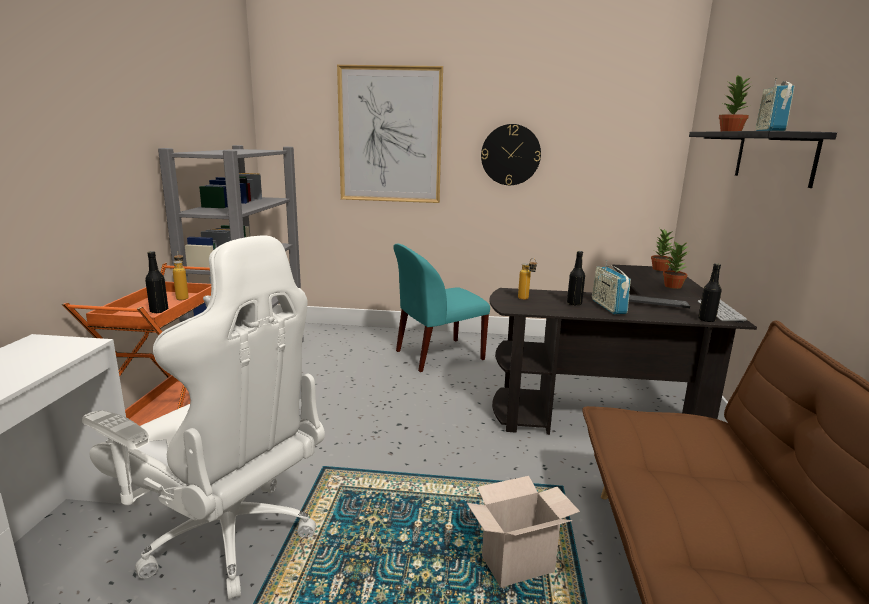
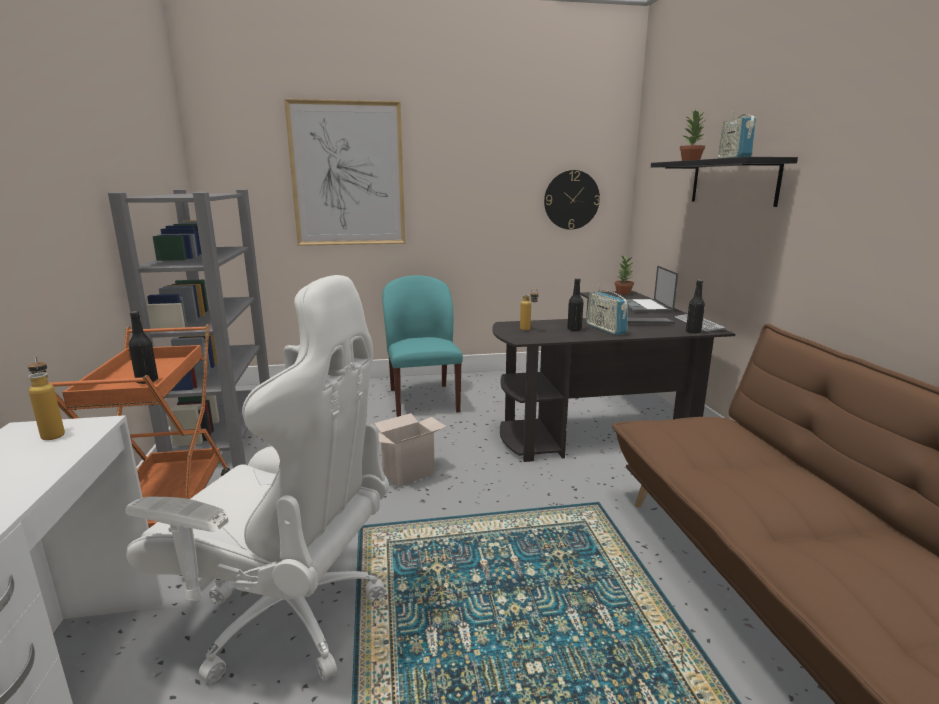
camera: 15 degrees left, 0 degrees up
bottle [173,251,189,300] -> bottle moved to [28,355,65,440]
turquoise chair [393,244,490,372] -> turquoise chair turned 120 degrees clockwise [382,275,463,417]
cardboard box [467,476,580,587] -> cardboard box moved to [374,413,447,487]
wall clock [481,124,541,185] -> wall clock moved to [544,170,600,230]
potted plant [663,241,688,289] -> laptop [626,265,678,313]

